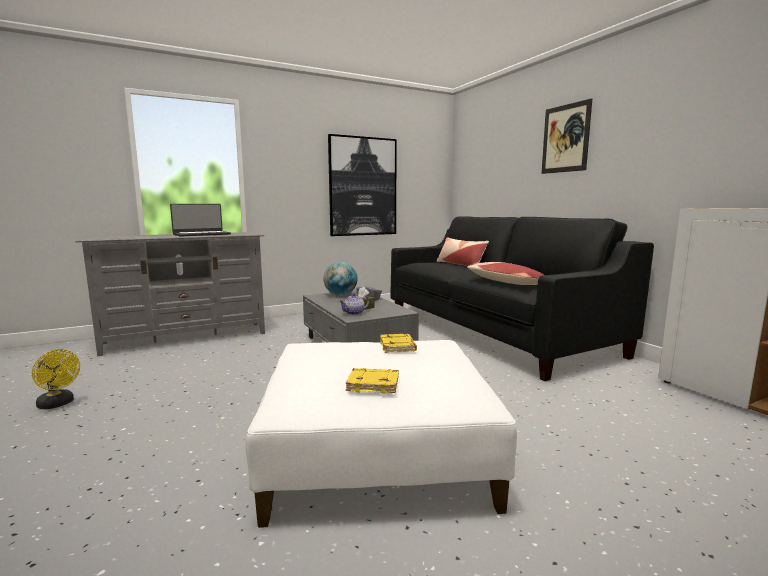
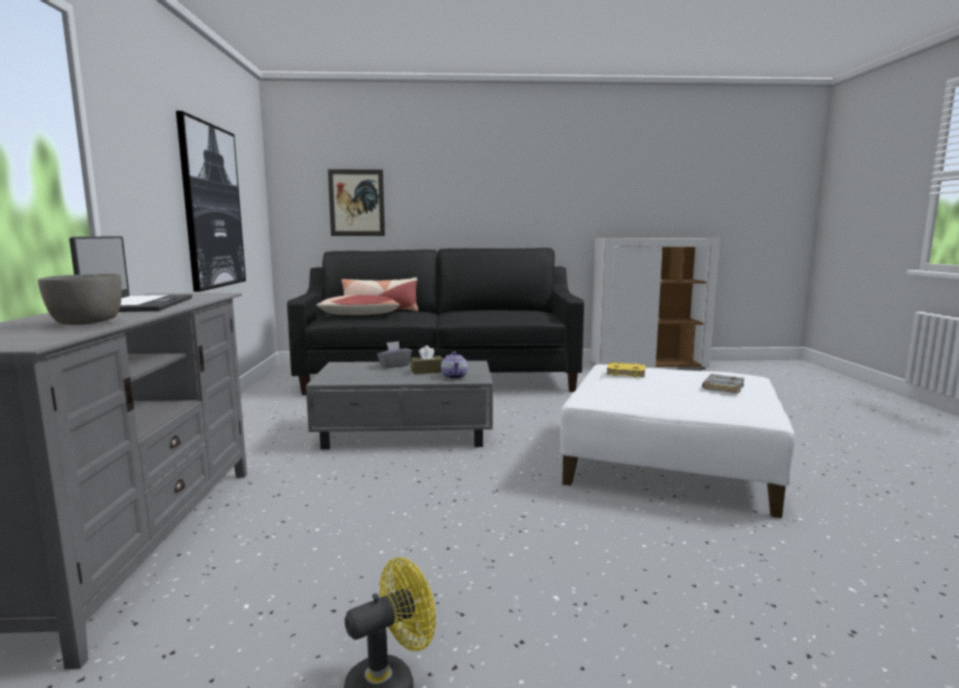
camera: 65 degrees left, 0 degrees up
globe [323,262,358,296] -> none
yellow book [346,368,399,394] -> grey book [702,374,744,394]
pillow [467,262,544,285] -> pillow moved to [316,295,400,315]
picture [541,98,592,174] -> picture moved to [328,169,385,236]
none -> grey bowl [38,273,122,325]

